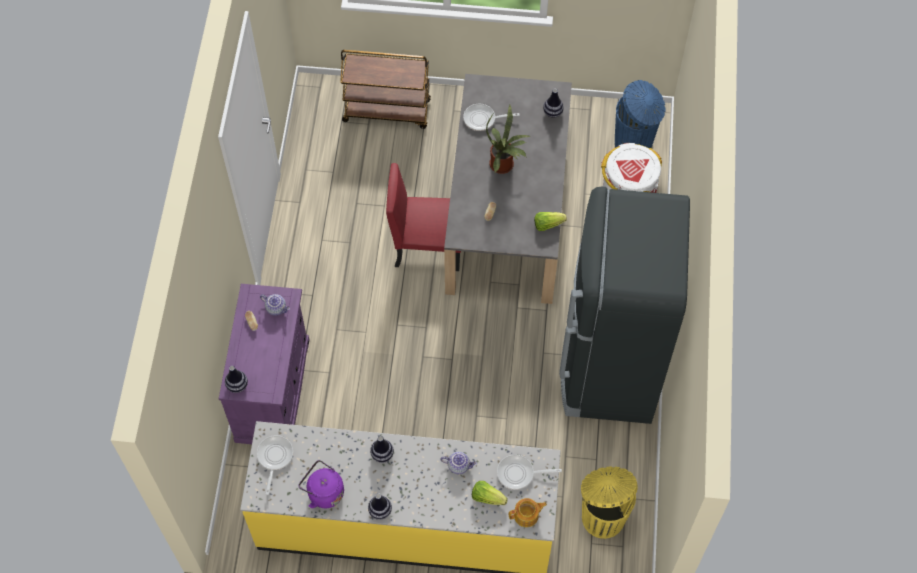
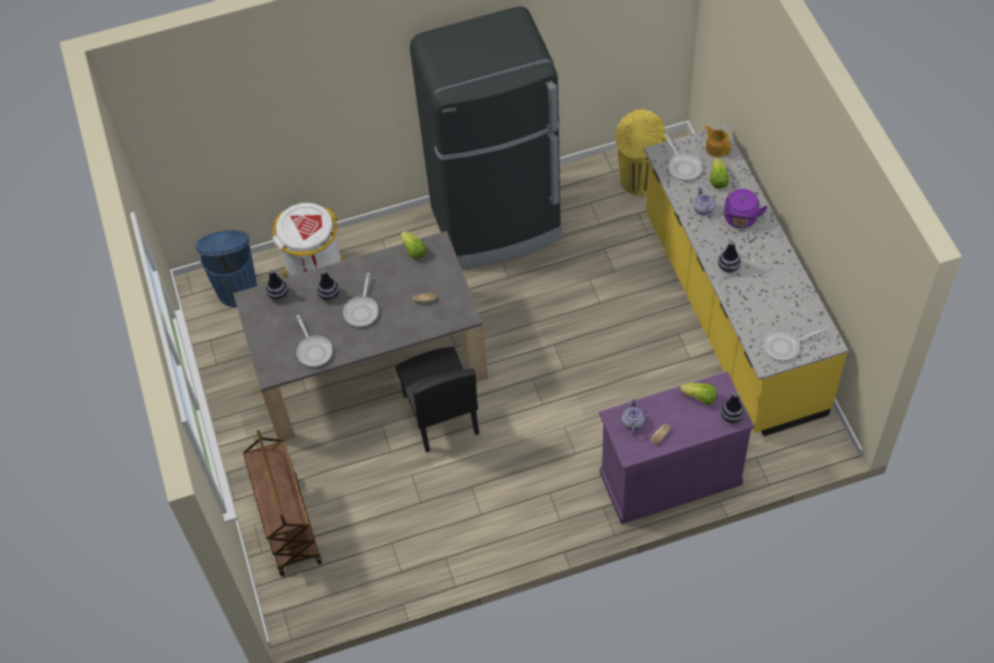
camera: 110 degrees left, 5 degrees down
purple kettle [299,460,344,508] -> purple kettle moved to [724,189,768,228]
vase [368,493,392,520] -> vase moved to [317,269,340,301]
red chair [386,163,461,271] -> black chair [395,347,480,452]
potted plant [486,105,530,174] -> frying pan [343,273,379,327]
none -> lettuce [680,383,717,405]

